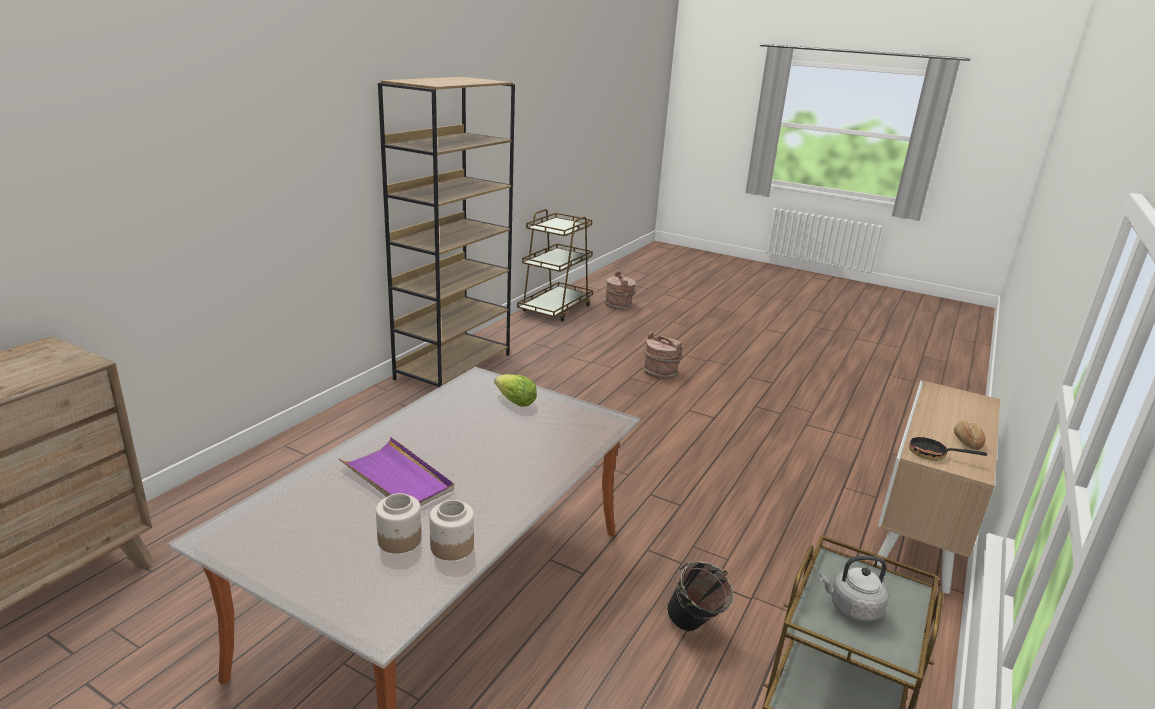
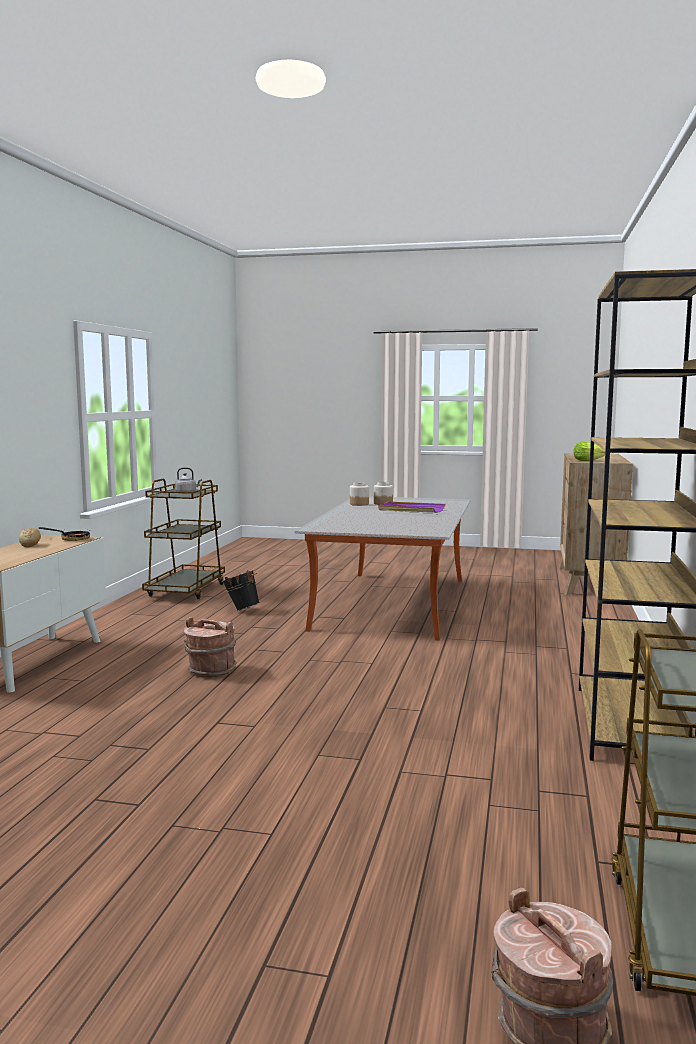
camera: 165 degrees right, 15 degrees down
lettuce [494,374,537,407] -> lettuce moved to [574,442,605,461]
brown bucket [643,332,683,379] -> brown bucket moved to [184,617,236,678]

